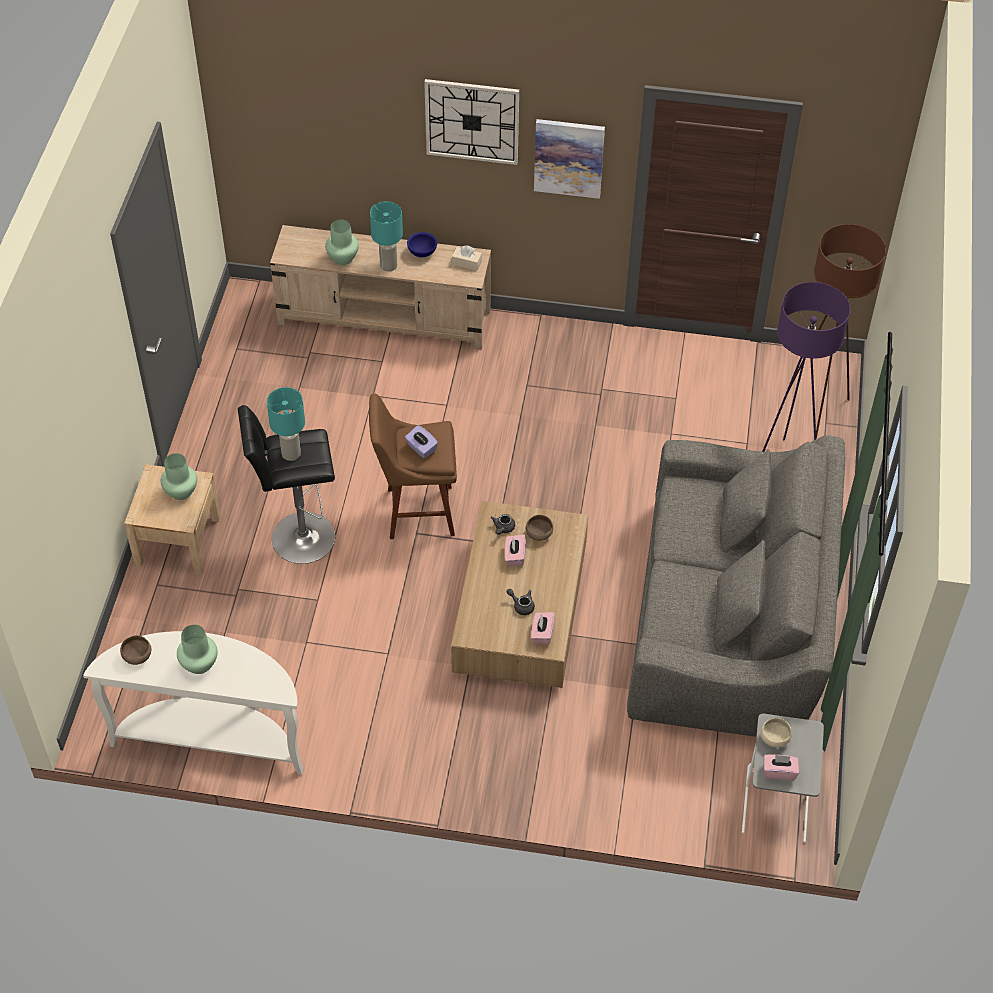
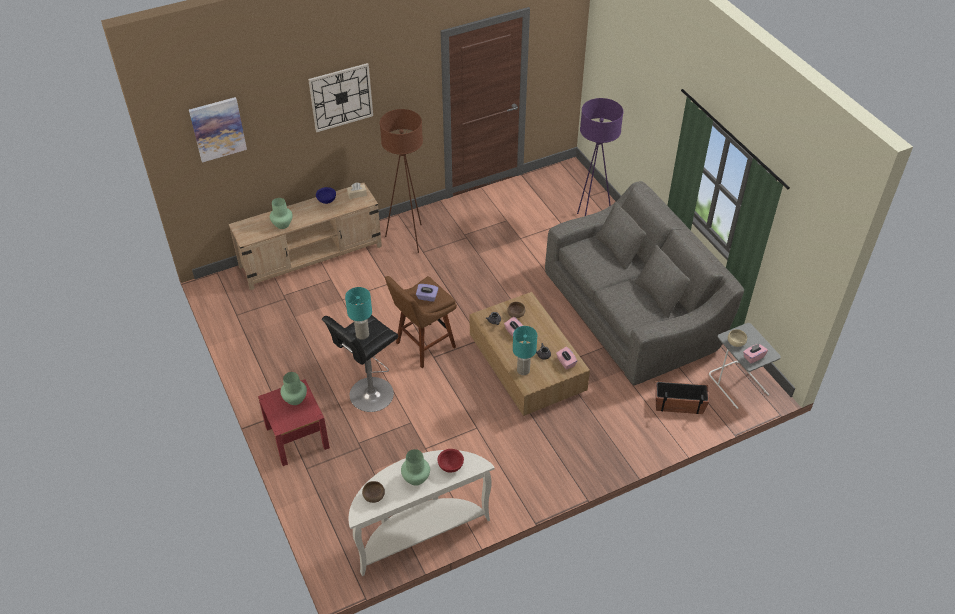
camera: 35 degrees left, 5 degrees down
beige nightstand [124,464,221,576] -> red nightstand [258,379,330,466]
turquoise table lamp [370,201,403,271] -> turquoise table lamp moved to [513,326,537,375]
picture [534,119,605,199] -> picture moved to [189,97,247,163]
brown floor lamp [790,224,886,439] -> brown floor lamp moved to [380,109,423,253]
none -> red bowl [437,449,464,473]
none -> planter [655,381,709,414]

